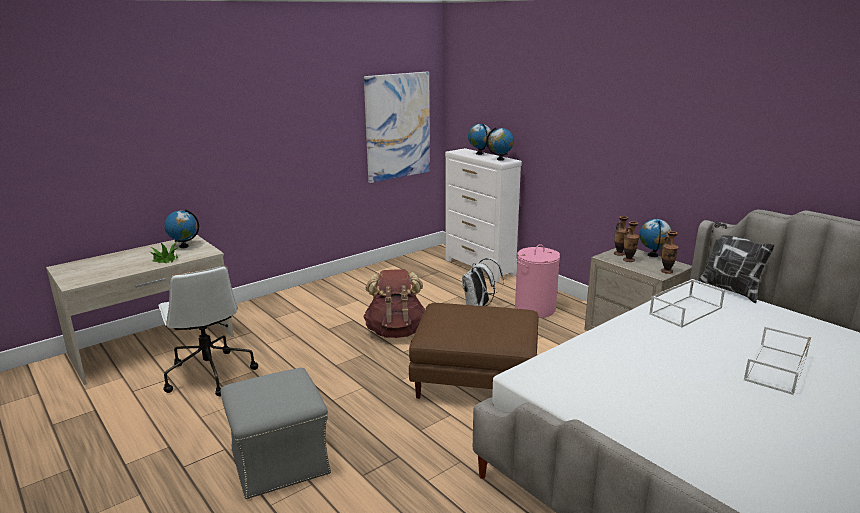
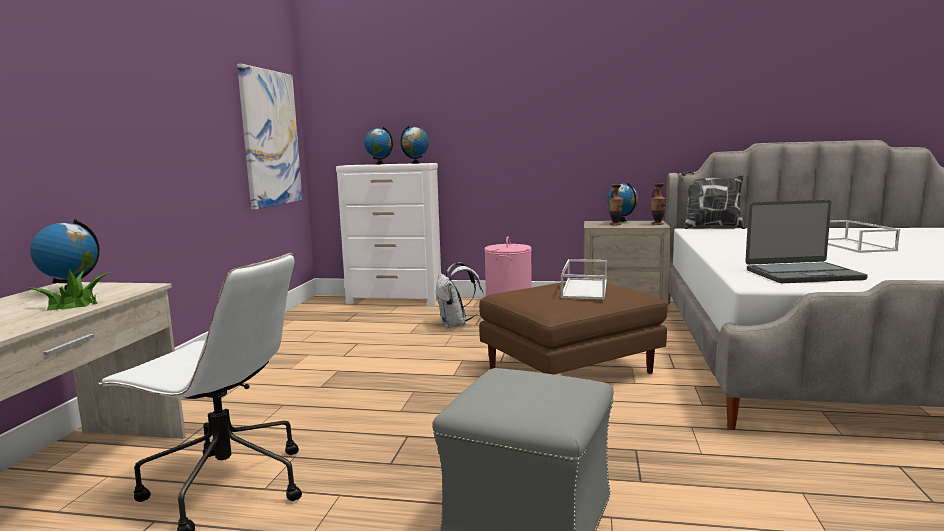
camera: 40 degrees left, 10 degrees down
brown backpack [363,269,425,338] -> none
vase [614,216,629,256] -> none
white tray [649,279,725,328] -> white tray moved to [561,259,607,299]
none -> laptop [745,200,868,283]

